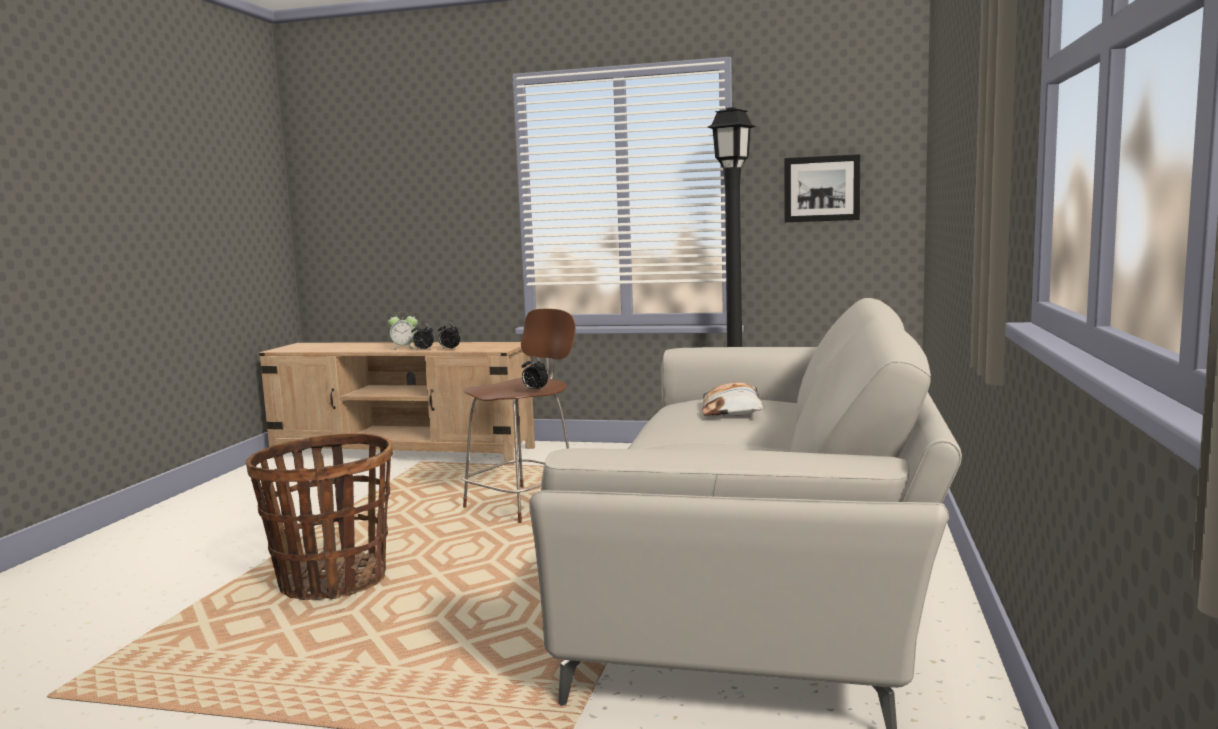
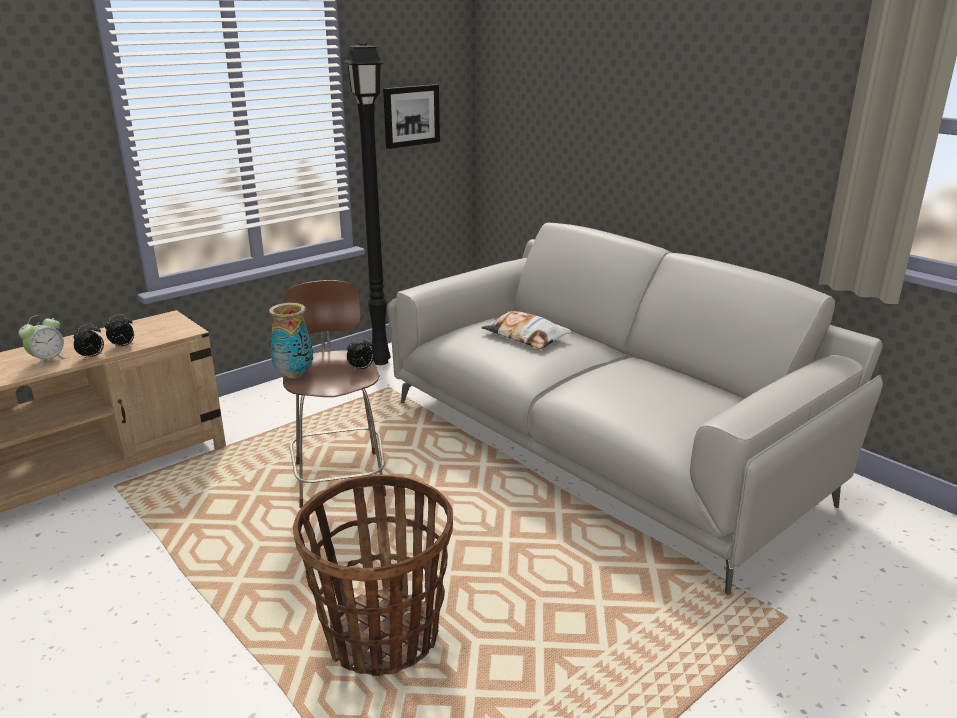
camera: 55 degrees left, 15 degrees up
none -> vase [269,303,313,379]

